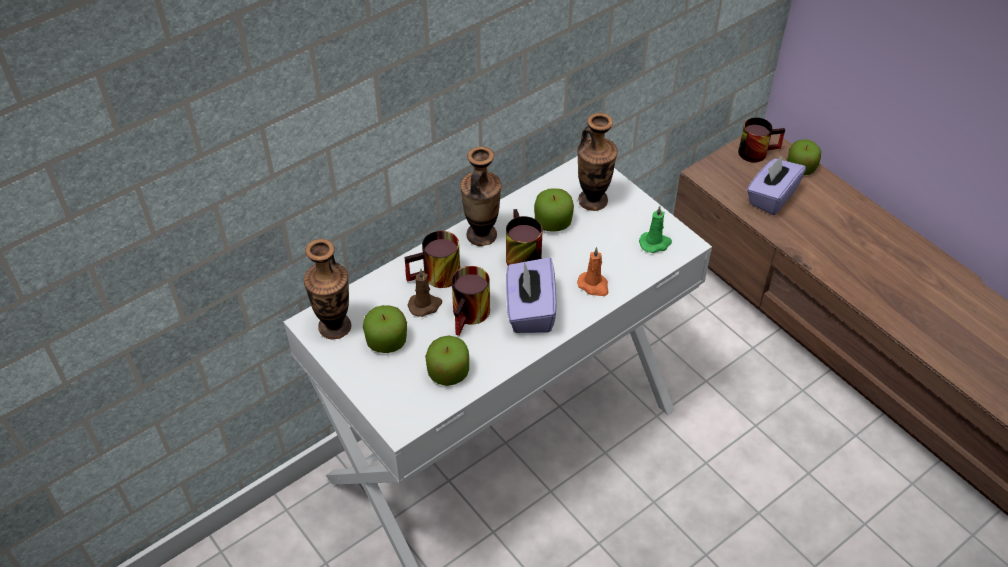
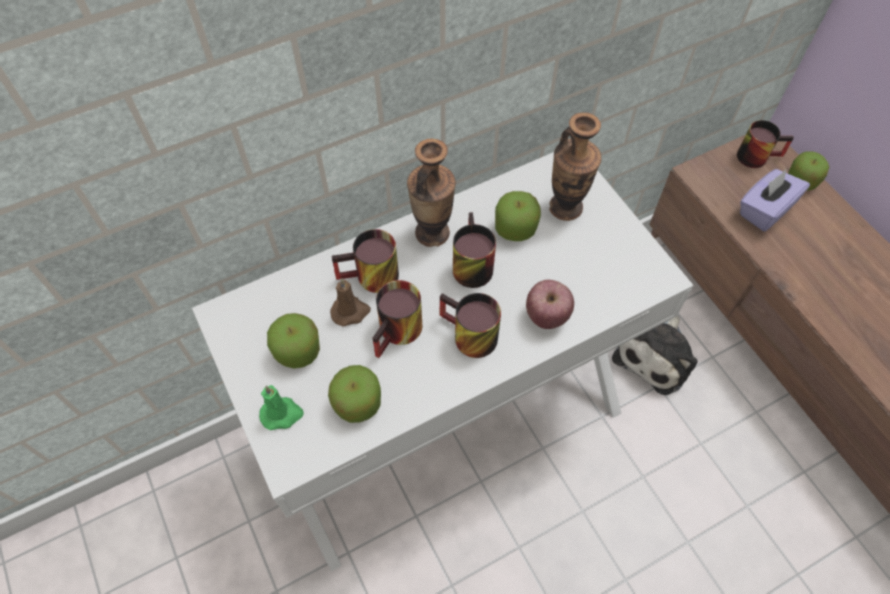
camera: 10 degrees right, 10 degrees up
vase [304,239,351,340] -> none
purple tissue box [506,257,557,333] -> mug [439,293,501,358]
orange candle [577,247,608,296] -> apple [526,280,574,329]
green candle [639,206,672,253] -> green candle moved to [259,385,304,430]
none -> plush toy [612,315,697,395]

